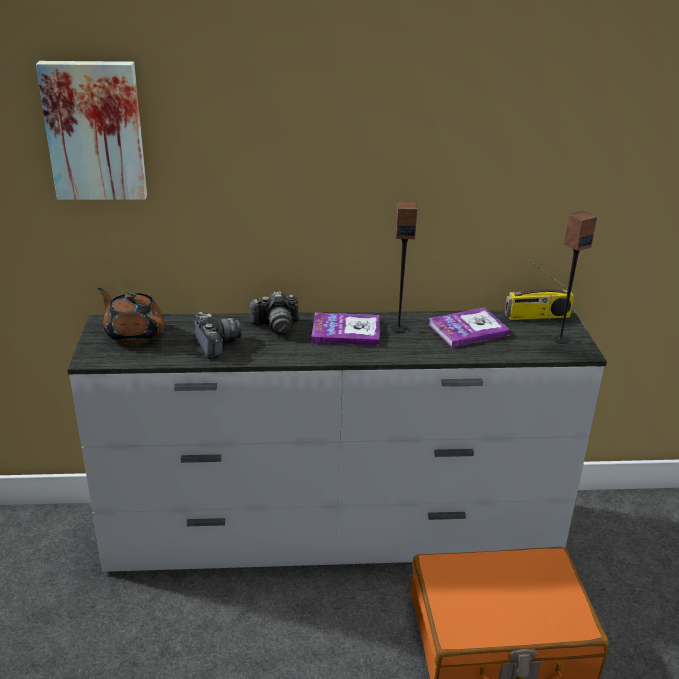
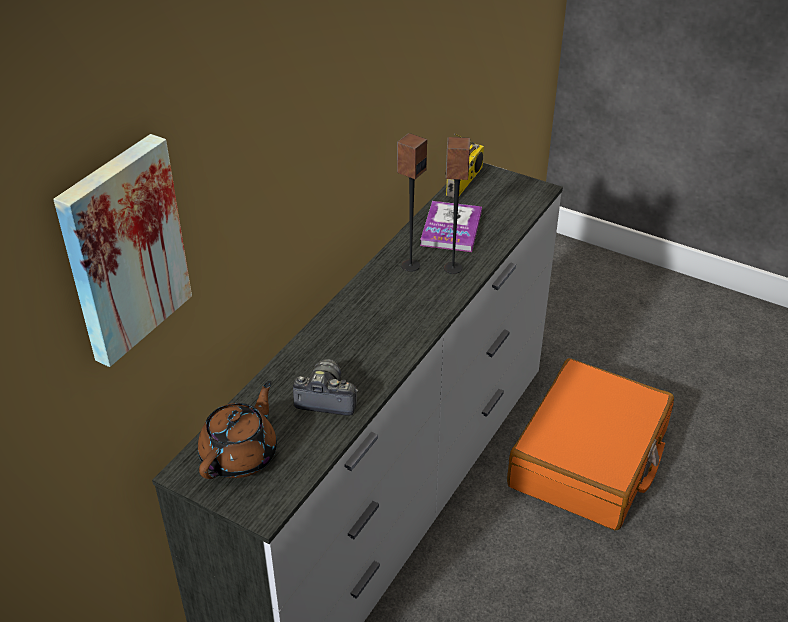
camera: 55 degrees left, 10 degrees up
brown teapot [98,288,165,345] -> brown teapot turned 135 degrees clockwise [198,381,277,479]
camera [248,291,299,335] -> none
book [311,313,379,346] -> none
speaker [552,211,597,344] -> speaker moved to [444,137,470,274]

